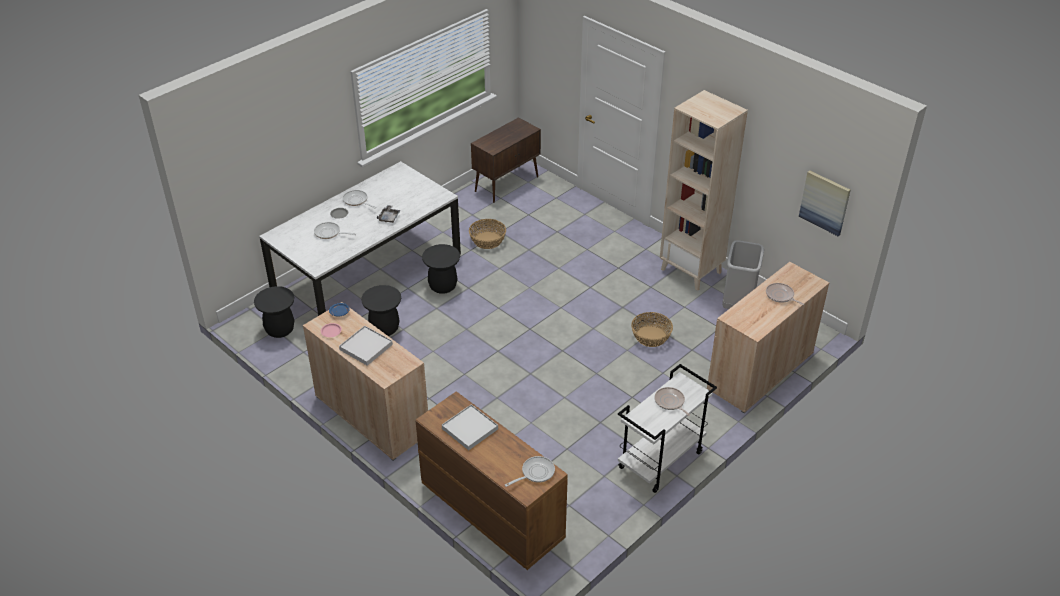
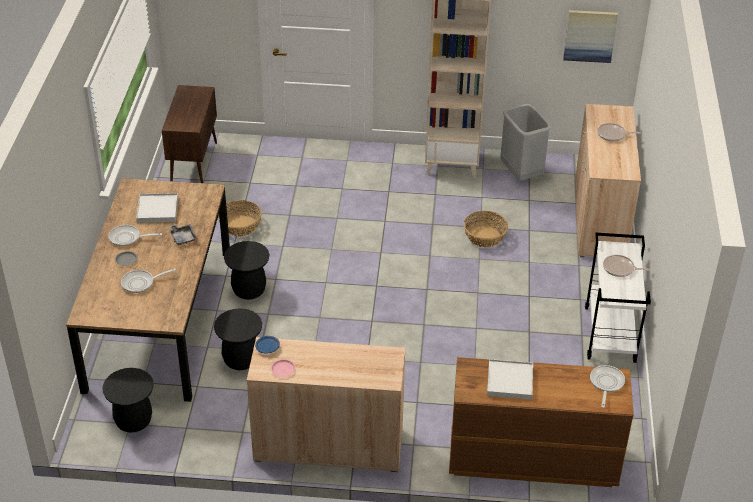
camera: 40 degrees left, 0 degrees up
white dining table [259,161,461,316] -> brown dining table [66,178,230,402]
white tray [339,326,393,366] -> white tray moved to [136,193,178,223]

